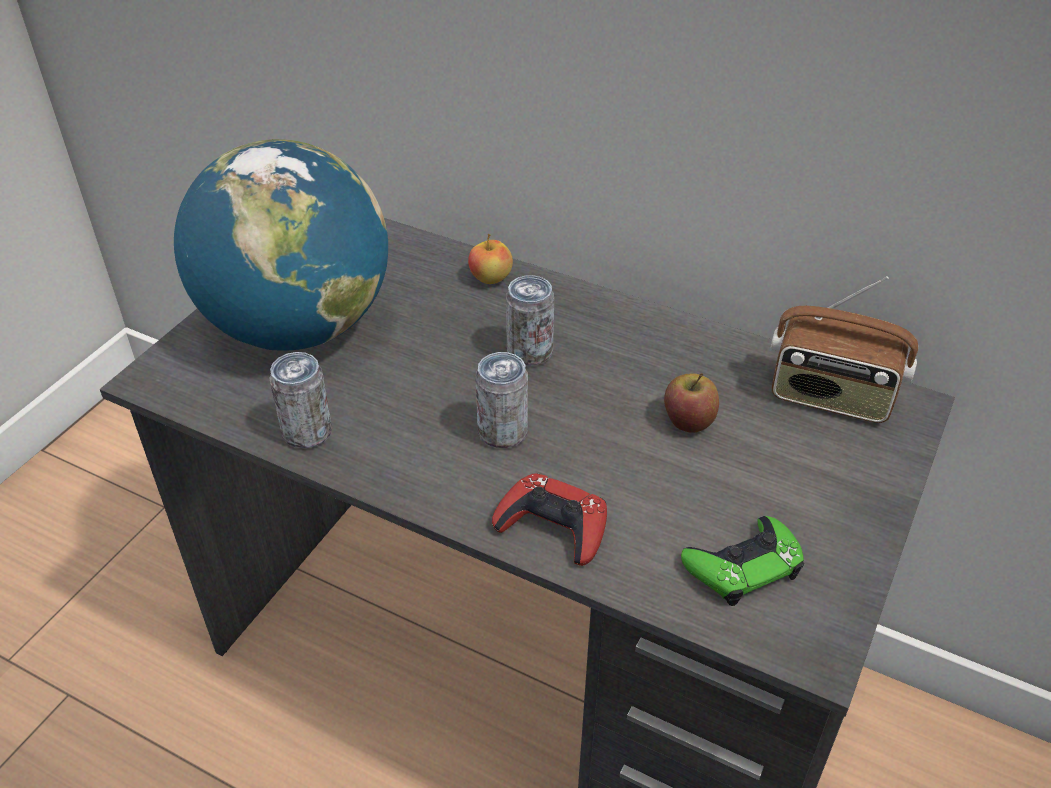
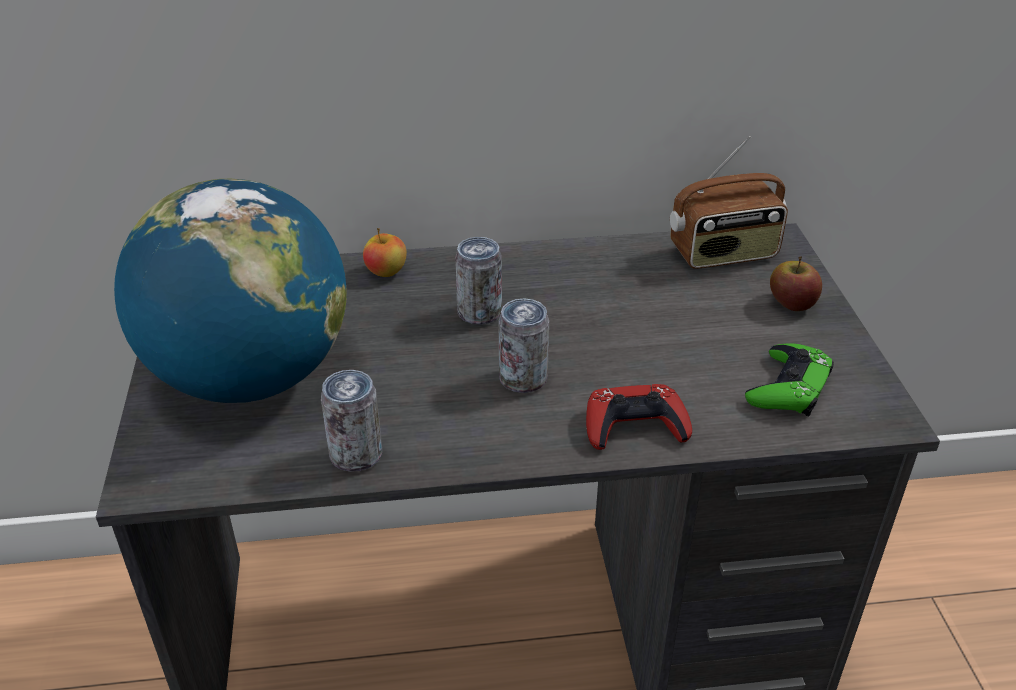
camera: 35 degrees left, 5 degrees down
apple [664,373,719,433] -> apple moved to [770,256,822,311]

